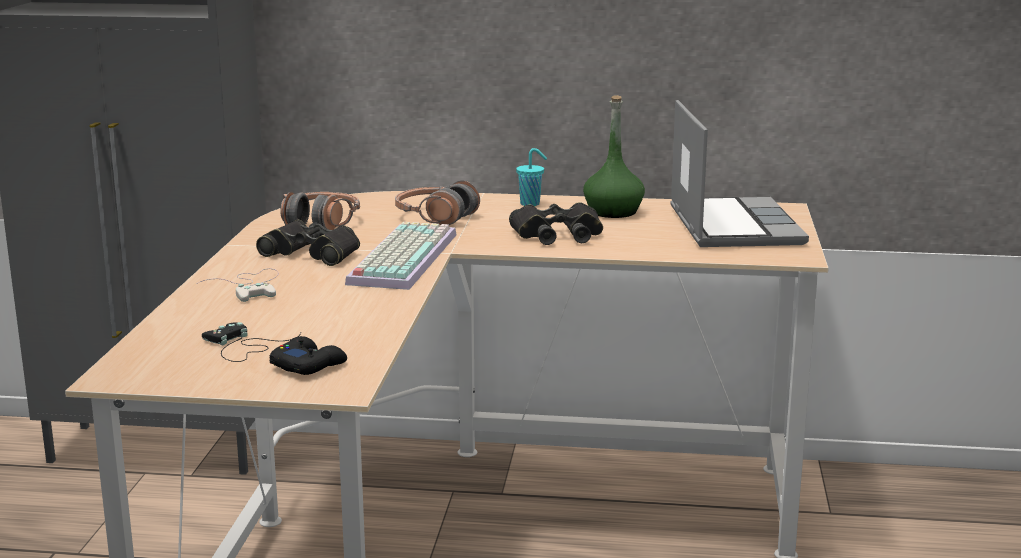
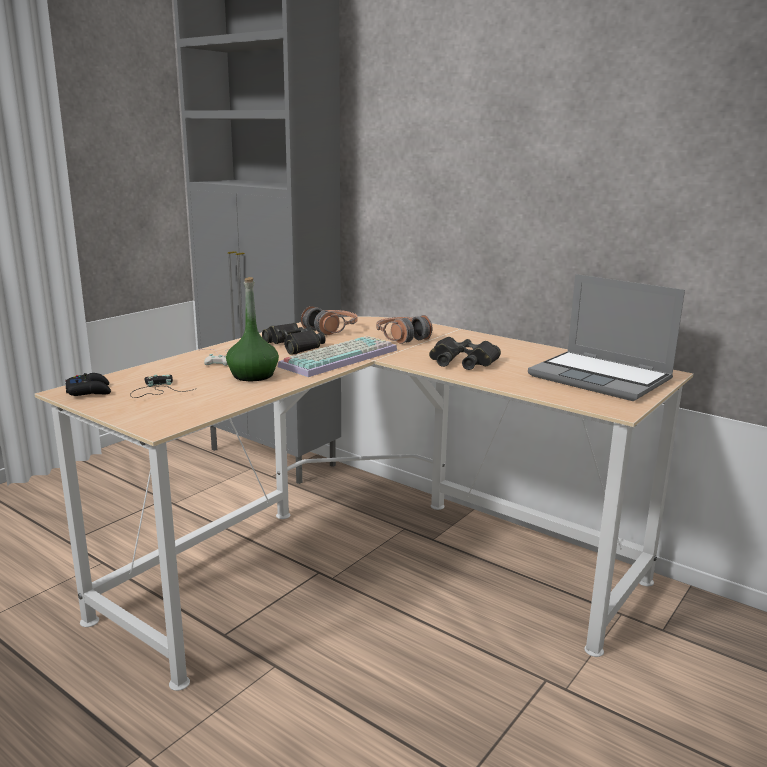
camera: 30 degrees right, 0 degrees up
black game controller [269,336,347,375] -> black game controller moved to [65,373,111,396]
turquoise cup [516,148,547,206] -> none
green bottle [583,95,645,218] -> green bottle moved to [226,277,279,381]
laptop [670,100,809,247] -> laptop turned 105 degrees clockwise [528,274,685,401]

